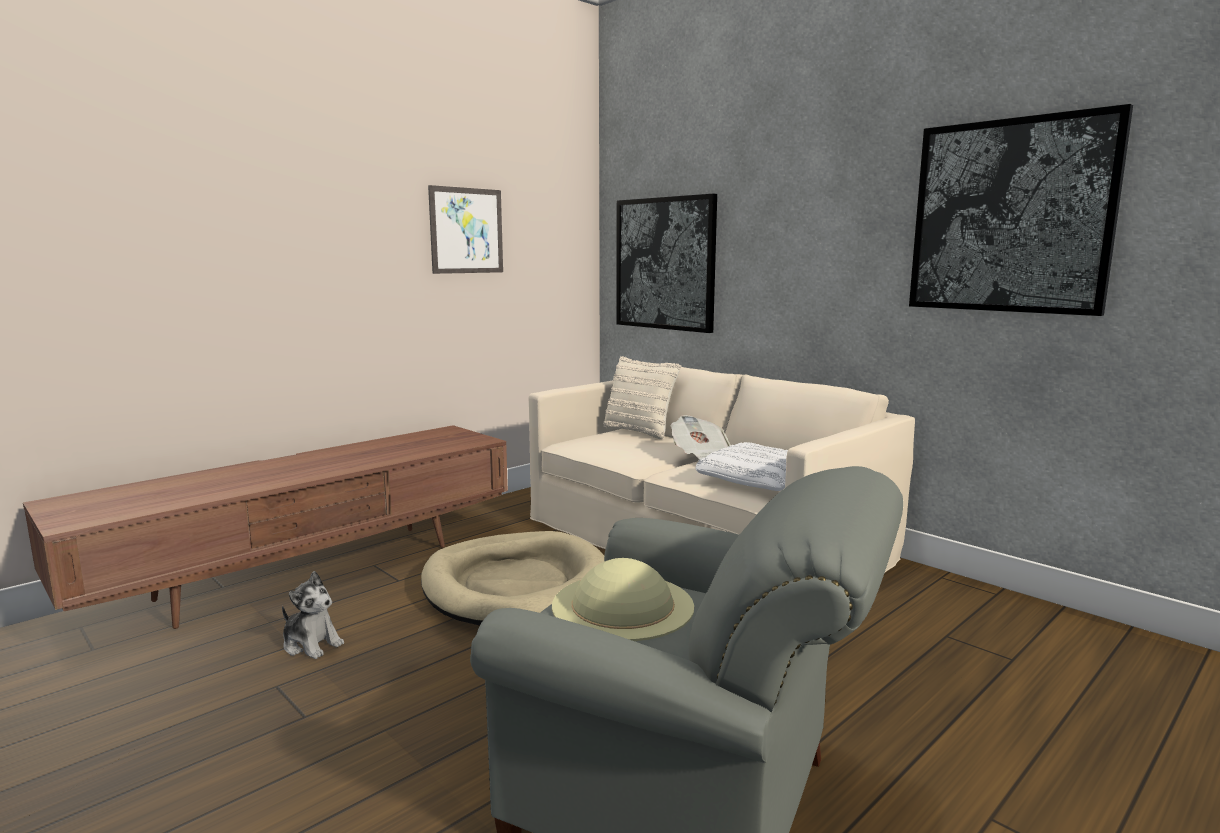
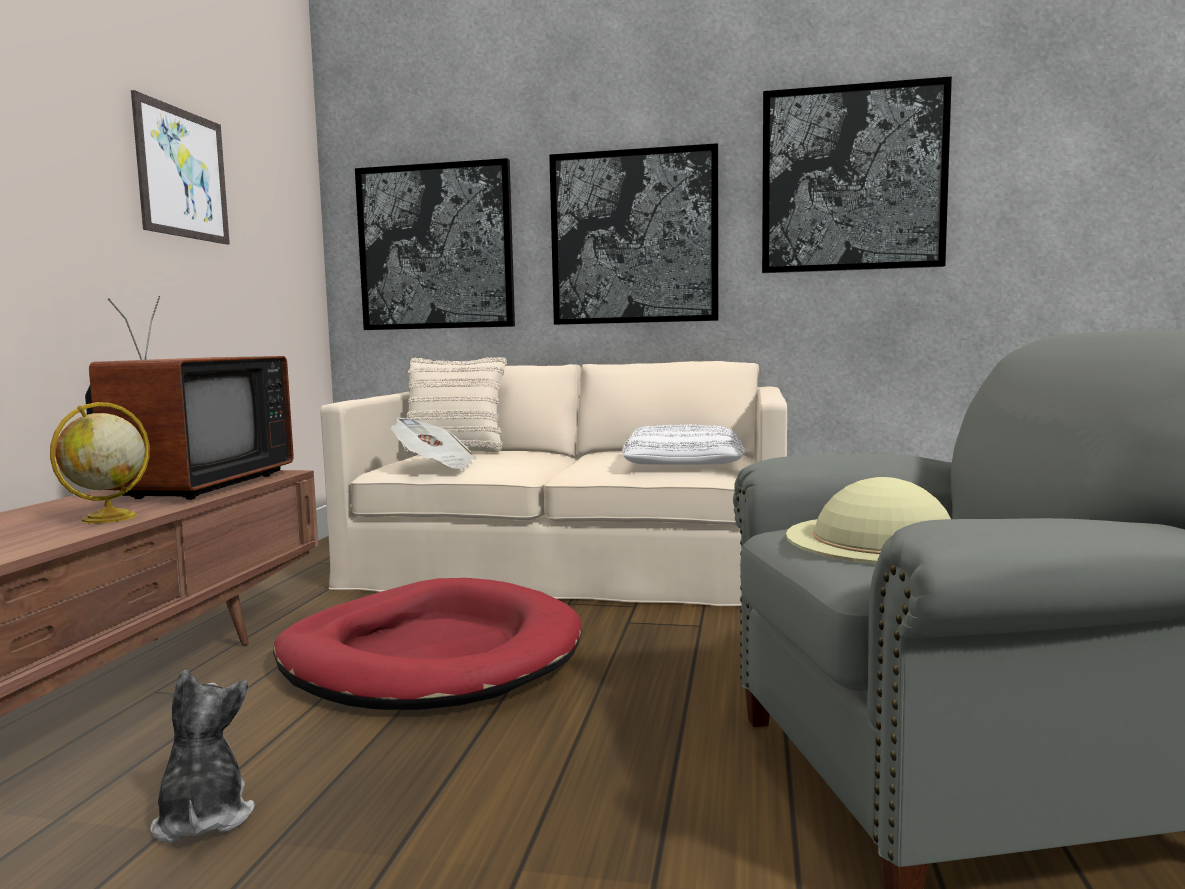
camera: 35 degrees left, 5 degrees down
plush toy [282,571,344,659] -> plush toy turned 105 degrees counterclockwise [150,670,255,843]
beige dog bed [421,531,604,625] -> red dog bed [273,578,582,710]
newspaper [670,415,731,460] -> newspaper moved to [391,418,476,470]
none -> globe [50,402,150,524]
none -> television [85,296,294,500]
none -> picture [549,143,719,325]

